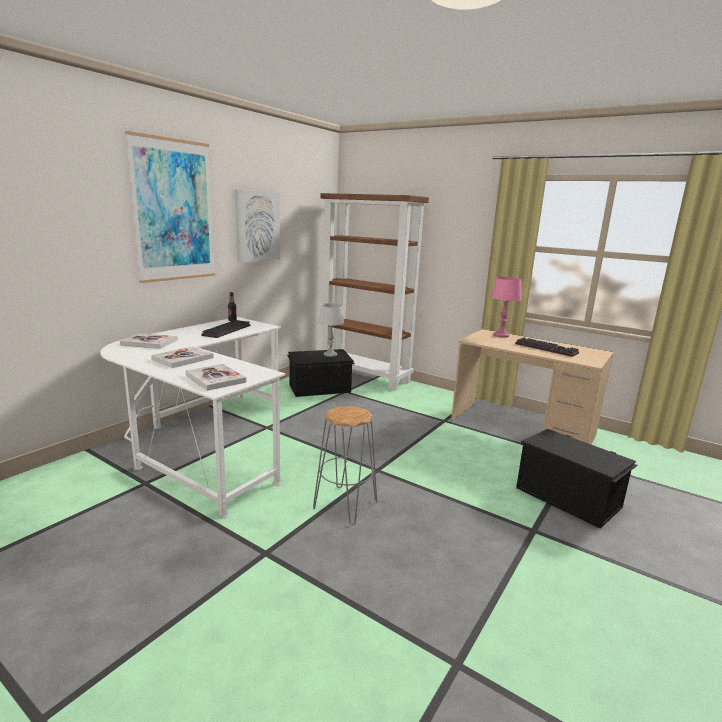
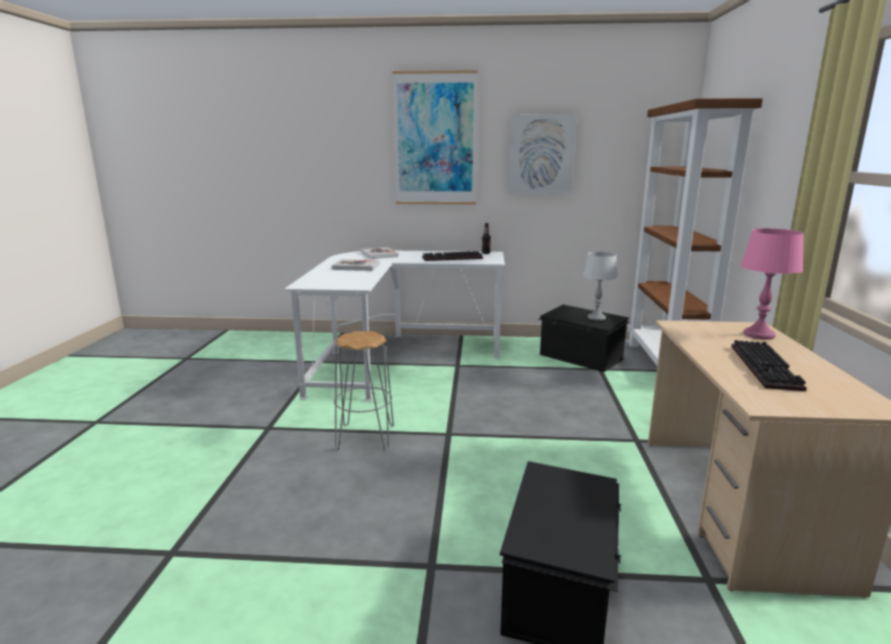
camera: 60 degrees right, 0 degrees up
book [186,364,246,391] -> none

